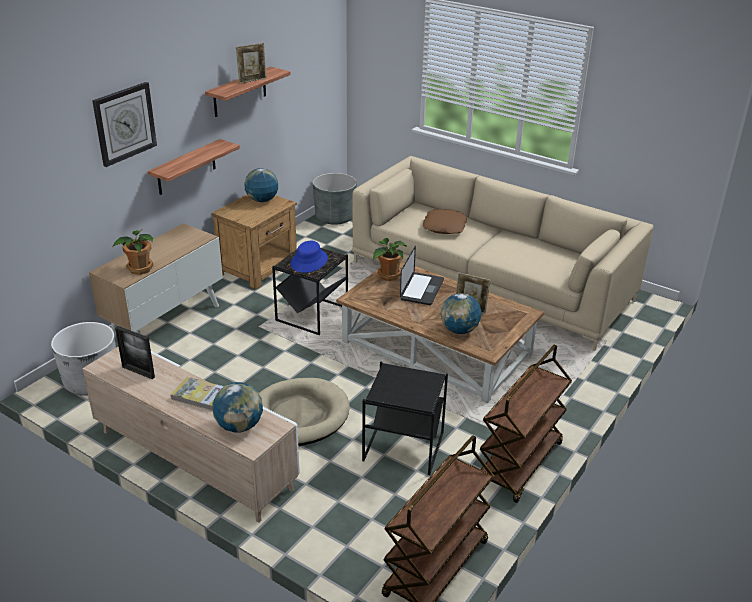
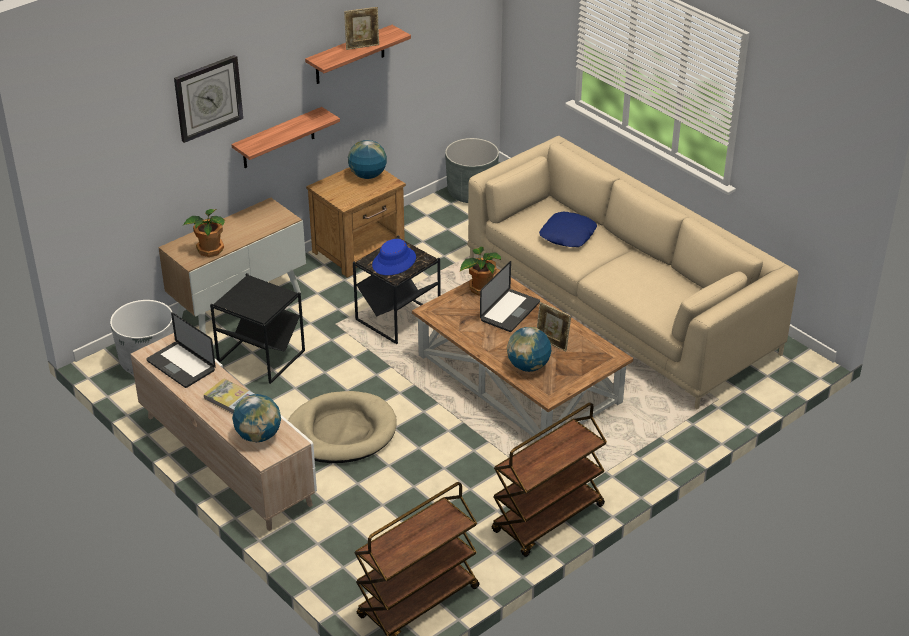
camera: 15 degrees right, 5 degrees up
picture frame [115,326,155,379] -> laptop [147,312,216,388]
black side table [362,362,448,475] -> black side table moved to [210,273,305,384]
brown pillow [423,209,467,234] -> blue pillow [539,212,597,247]

